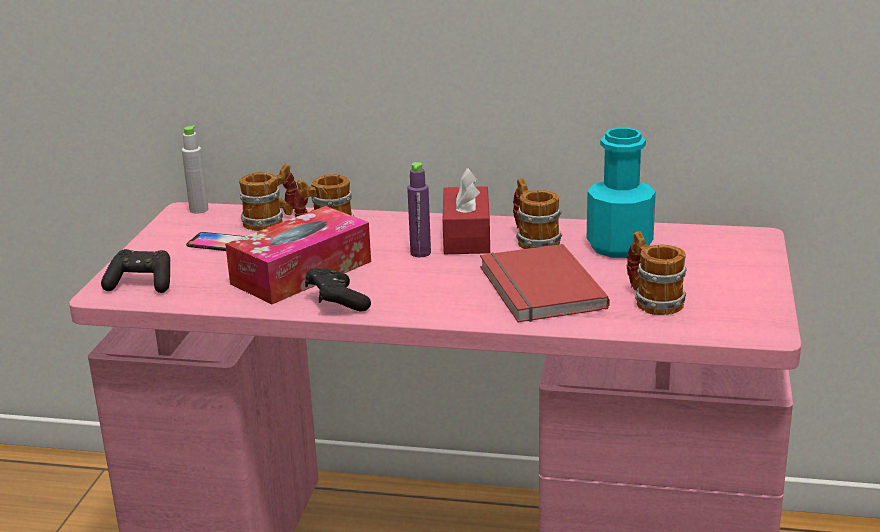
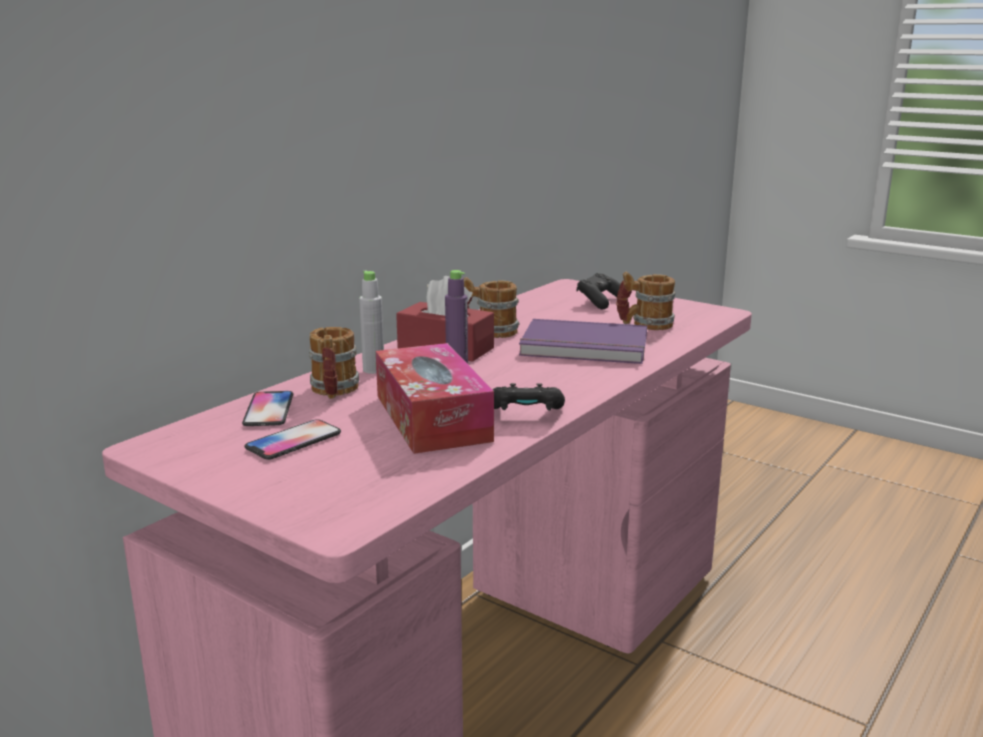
camera: 65 degrees left, 5 degrees down
black game controller [101,249,170,293] -> black game controller moved to [576,273,620,309]
grey bottle [182,126,209,214] -> grey bottle moved to [359,271,384,374]
mug [239,163,297,231] -> phone [242,391,293,426]
red book [480,244,610,322] -> purple book [519,319,647,364]
turquoise bottle [587,128,656,258] -> none

